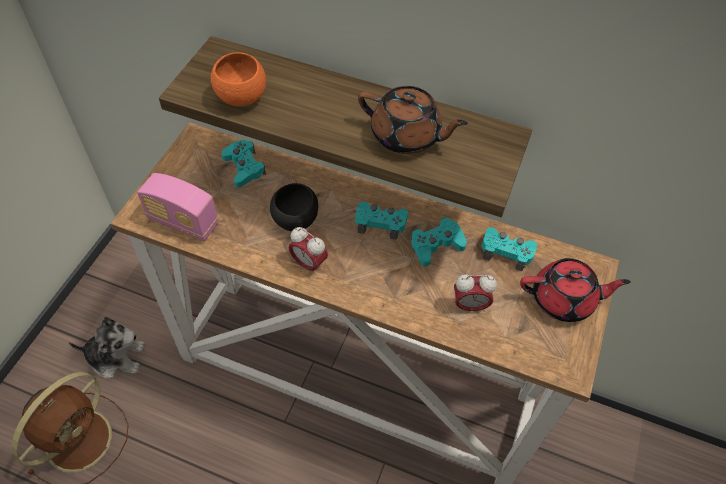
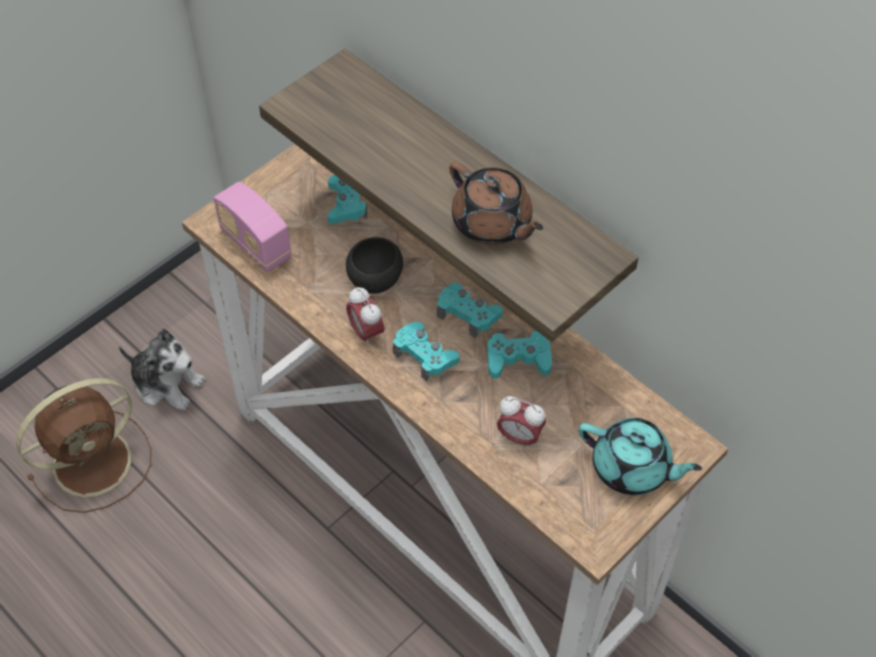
camera: 25 degrees right, 0 degrees up
orange bowl [211,52,266,107] -> none
turquoise game controller [482,227,537,271] -> turquoise game controller moved to [393,322,460,381]
red teapot [520,258,631,322] -> turquoise teapot [578,418,702,495]

